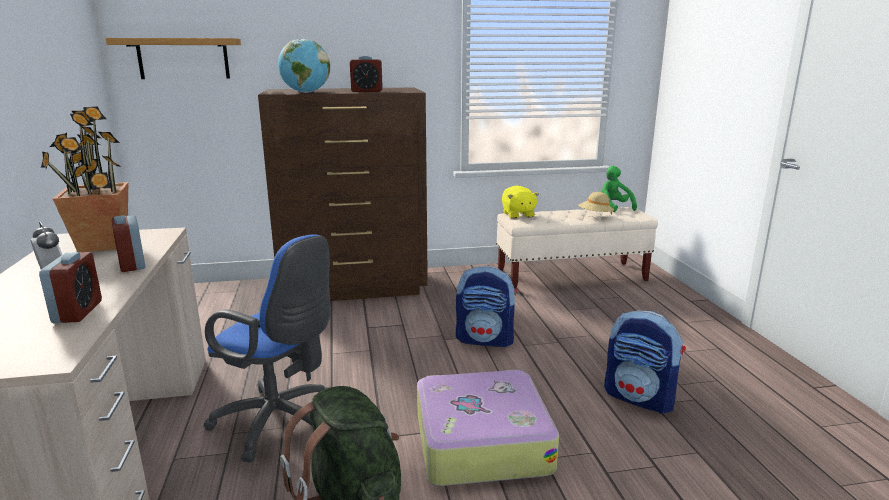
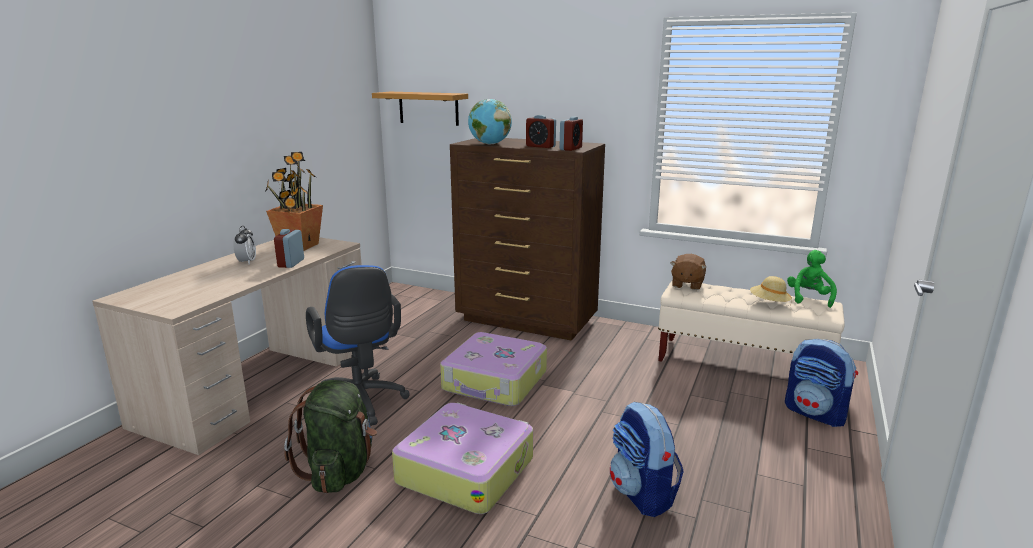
camera: 35 degrees right, 0 degrees up
alarm clock [39,252,102,323] -> alarm clock moved to [560,116,583,151]
backpack [456,265,517,348] -> backpack moved to [785,339,858,427]
yellow plush toy [502,186,539,219] -> brown plush toy [670,254,706,290]
none -> suitcase [440,332,547,406]

